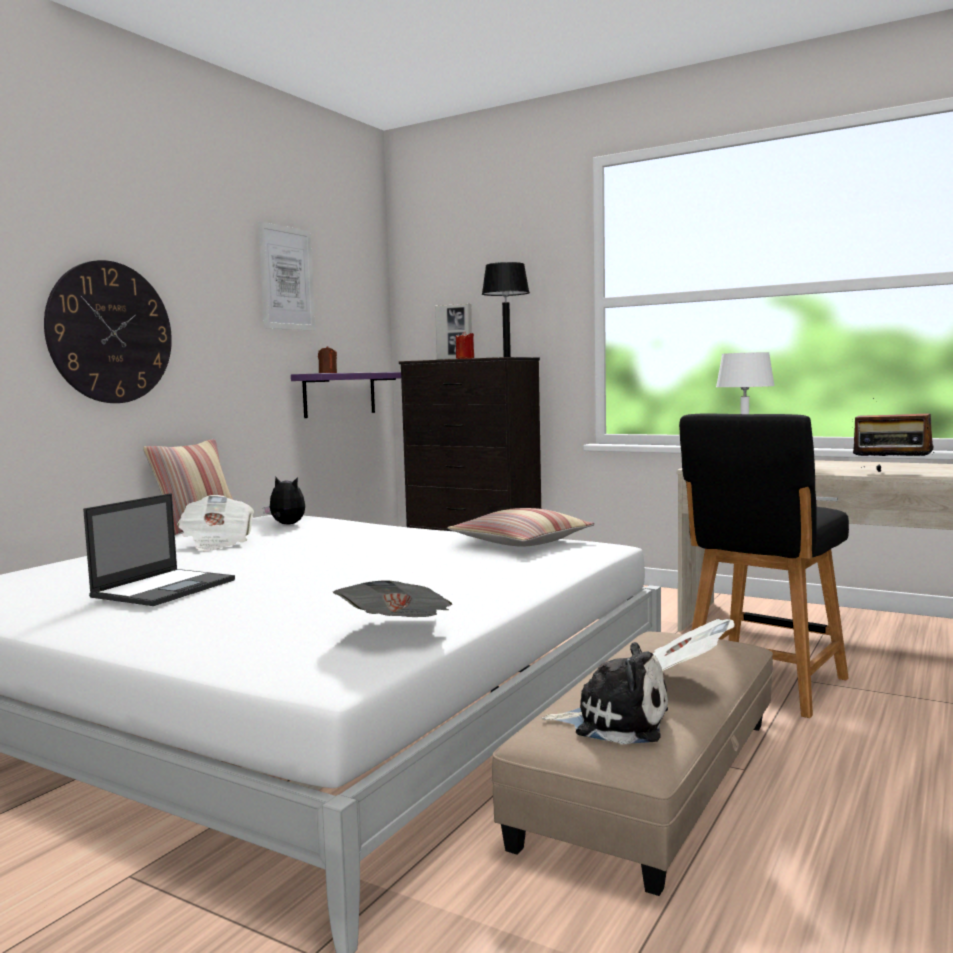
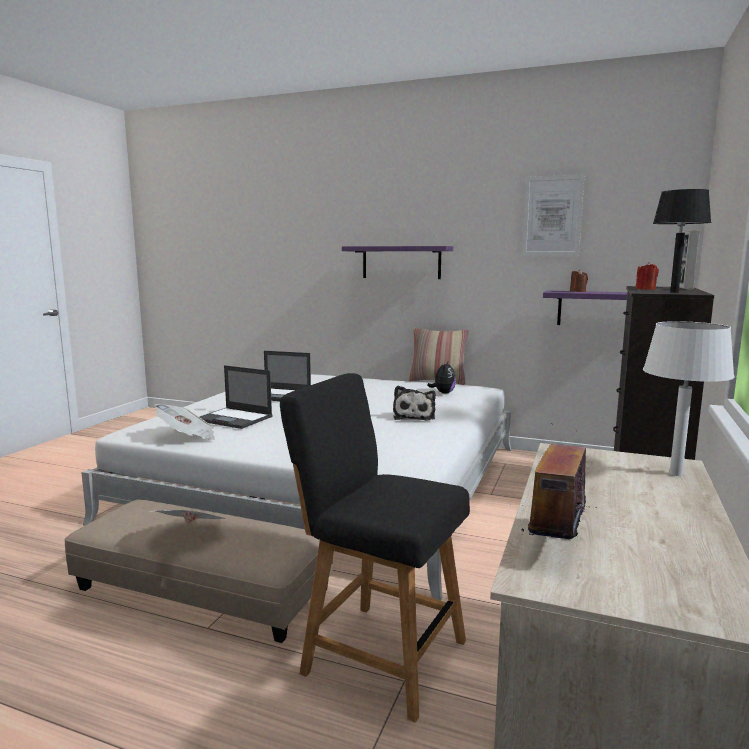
camera: 80 degrees right, 5 degrees up
wall clock [44,260,172,403] -> purple shelf [342,246,453,279]
newspaper [177,495,254,551] -> none
pillow [448,508,595,547] -> none
plush toy [542,642,668,744] -> plush toy moved to [393,386,436,421]
none -> laptop [200,365,273,429]

